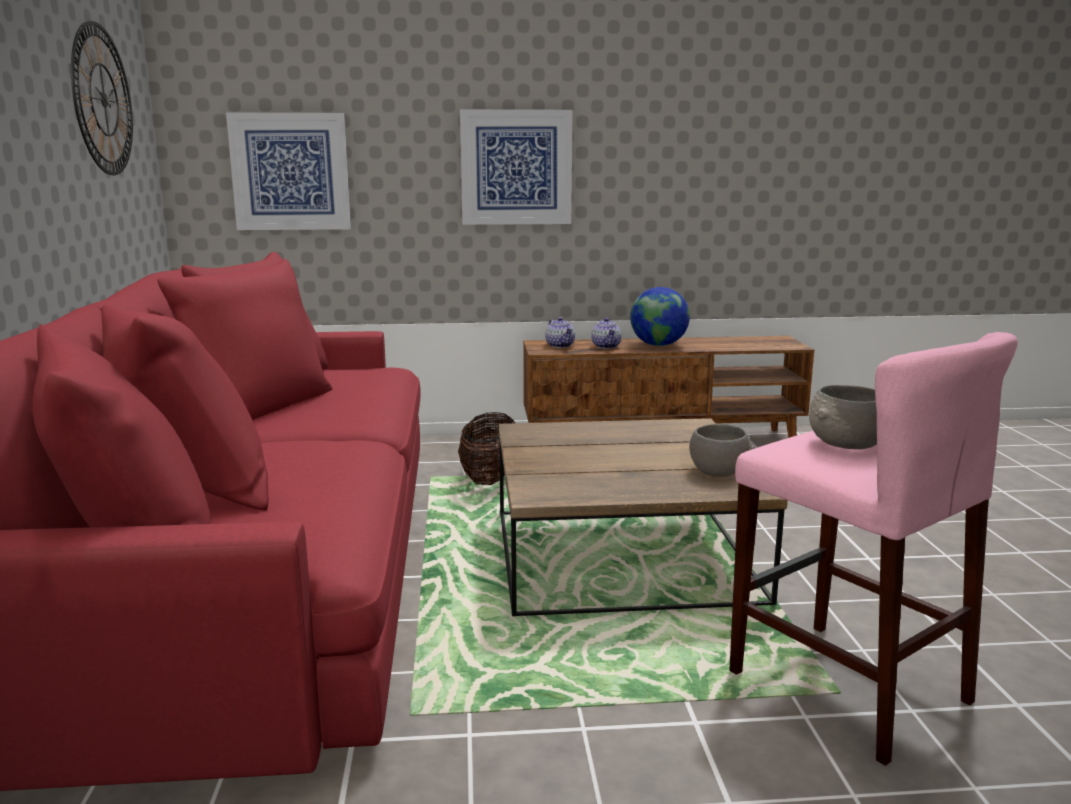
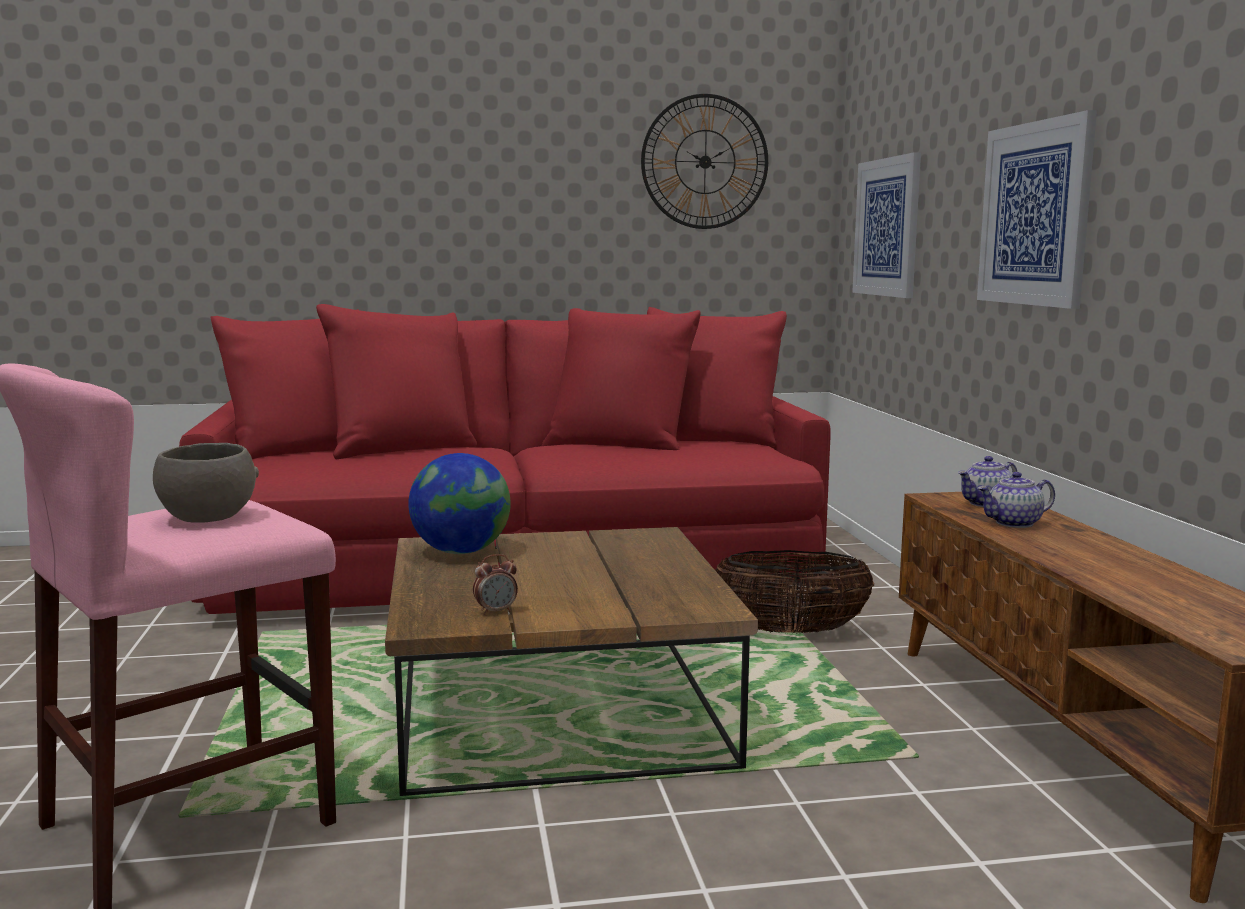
camera: 85 degrees right, 5 degrees down
globe [630,287,690,346] -> globe moved to [408,453,511,554]
grey bowl [689,424,754,477] -> alarm clock [473,554,518,615]

